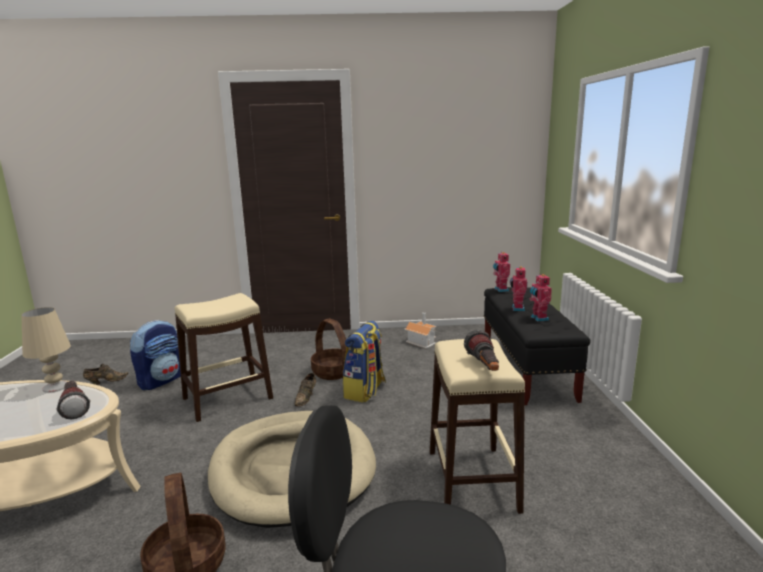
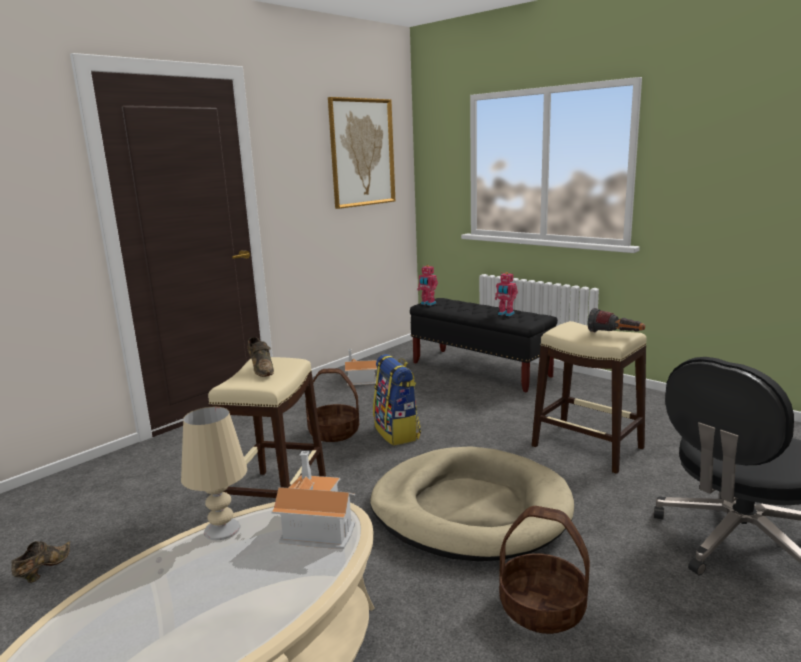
camera: 45 degrees left, 0 degrees up
flashlight [56,381,90,419] -> toy house [272,451,355,549]
backpack [130,320,181,390] -> none
brown shoe [295,373,316,406] -> brown shoe moved to [247,337,274,377]
toy robot [510,266,527,311] -> none
none -> picture [328,97,395,209]

